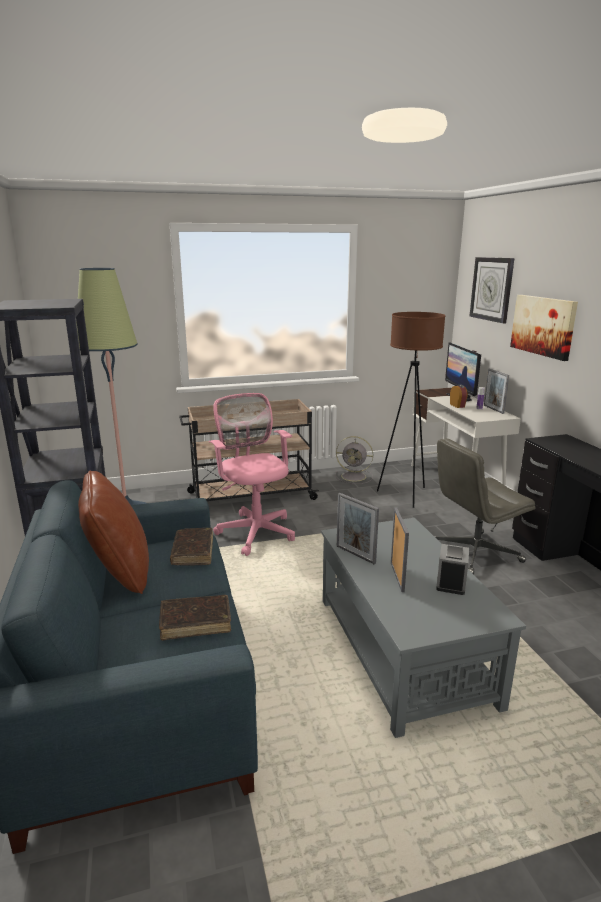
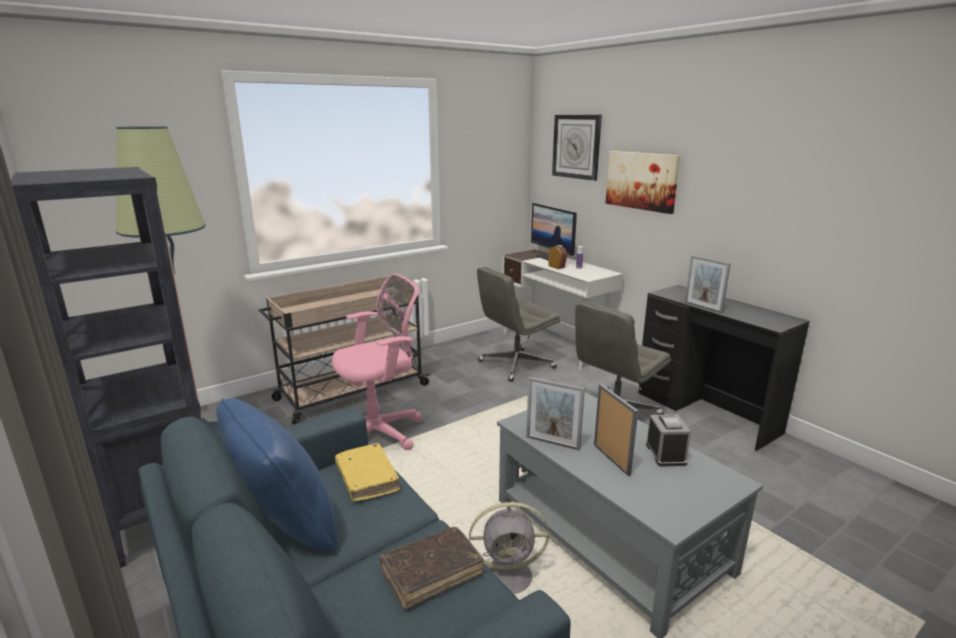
camera: 20 degrees left, 0 degrees up
brown pillow [78,470,149,594] -> blue pillow [216,398,337,551]
brown book [170,528,213,566] -> yellow book [335,443,400,501]
pink office chair [209,393,295,556] -> pink office chair turned 105 degrees clockwise [332,274,422,450]
grey fan [335,436,373,484] -> grey fan moved to [469,502,549,594]
brown floor lamp [377,312,445,508] -> grey office chair [477,267,560,382]
picture frame [484,369,509,414] -> picture frame moved to [685,255,731,313]

